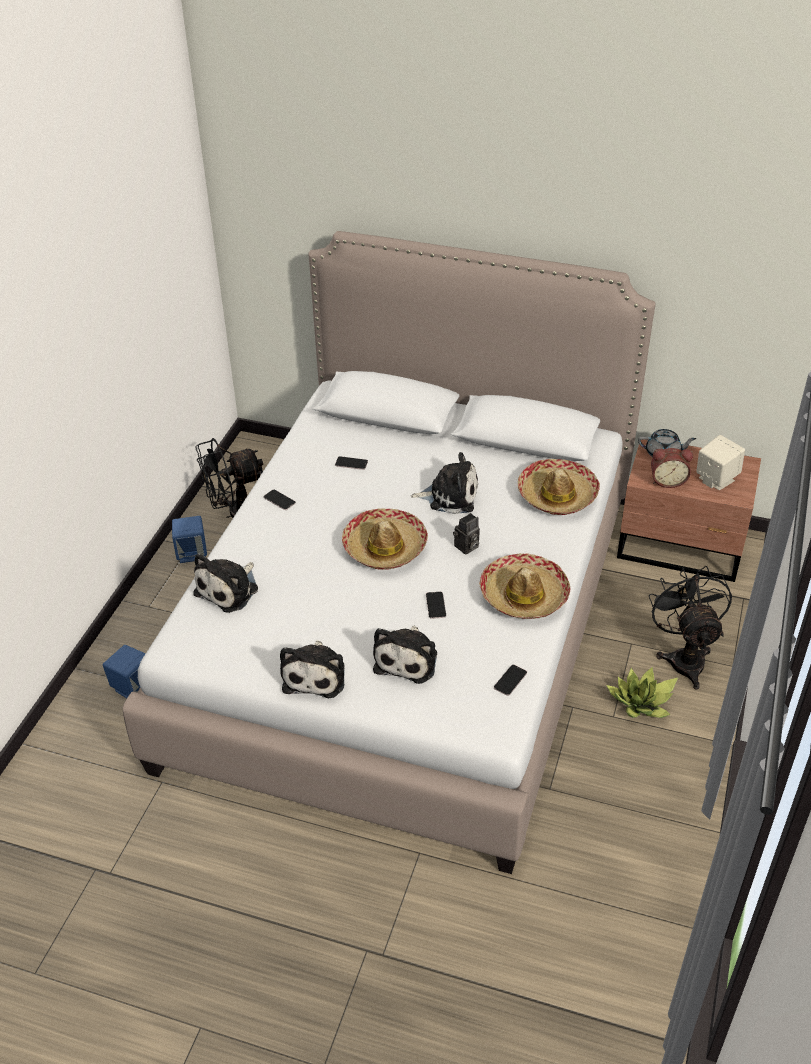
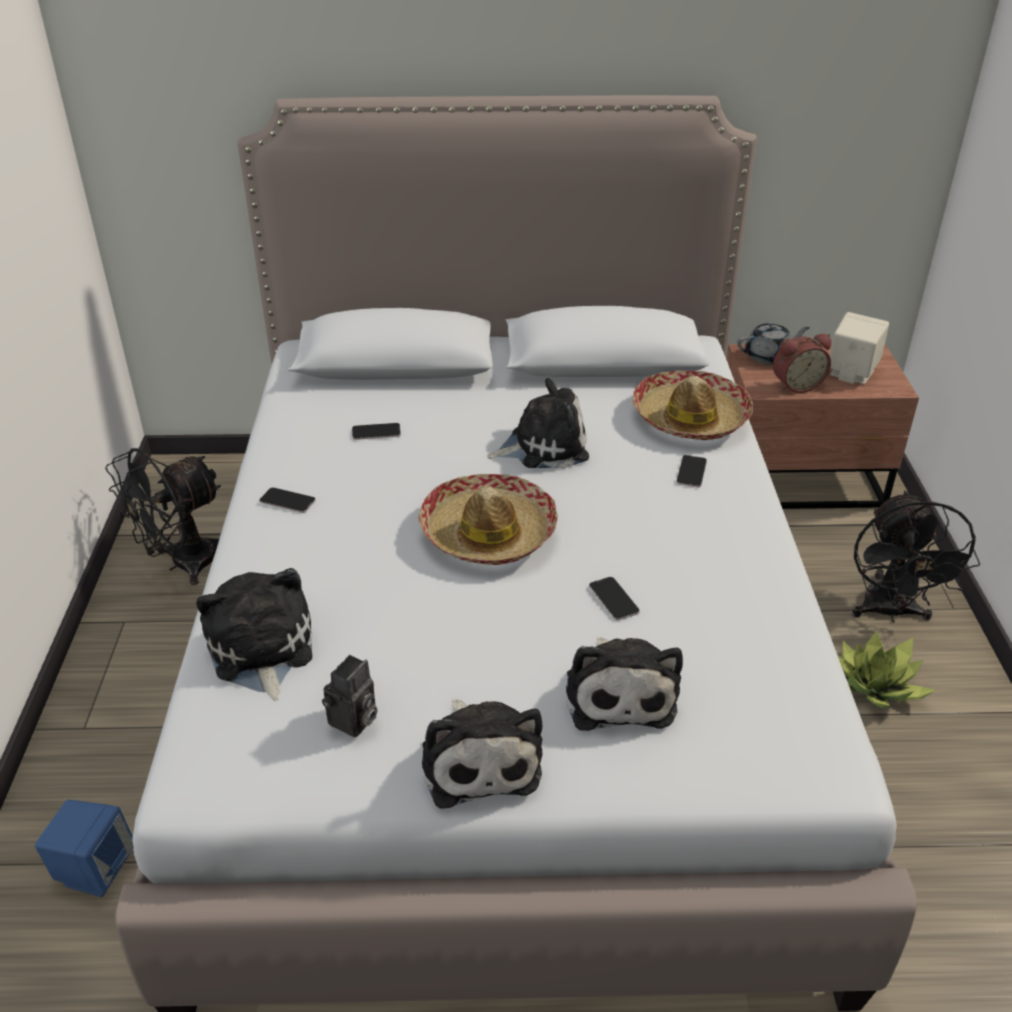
camera: 20 degrees left, 5 degrees down
blue speaker [172,516,207,563] -> none
plush toy [193,553,258,613] -> plush toy turned 150 degrees clockwise [196,568,312,701]
camera [453,513,480,555] -> camera moved to [322,655,377,737]
hat [479,553,570,619] -> none
phone [494,665,527,696] -> phone moved to [676,455,707,487]
black fan [649,566,732,690] -> black fan turned 150 degrees counterclockwise [852,490,980,623]

